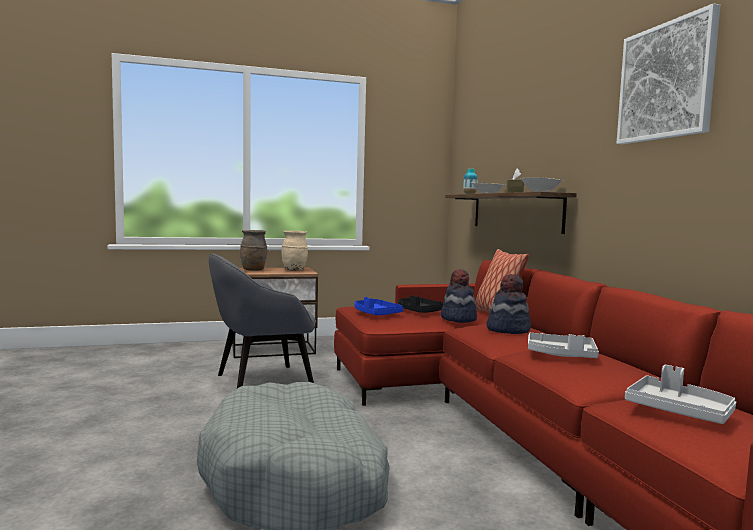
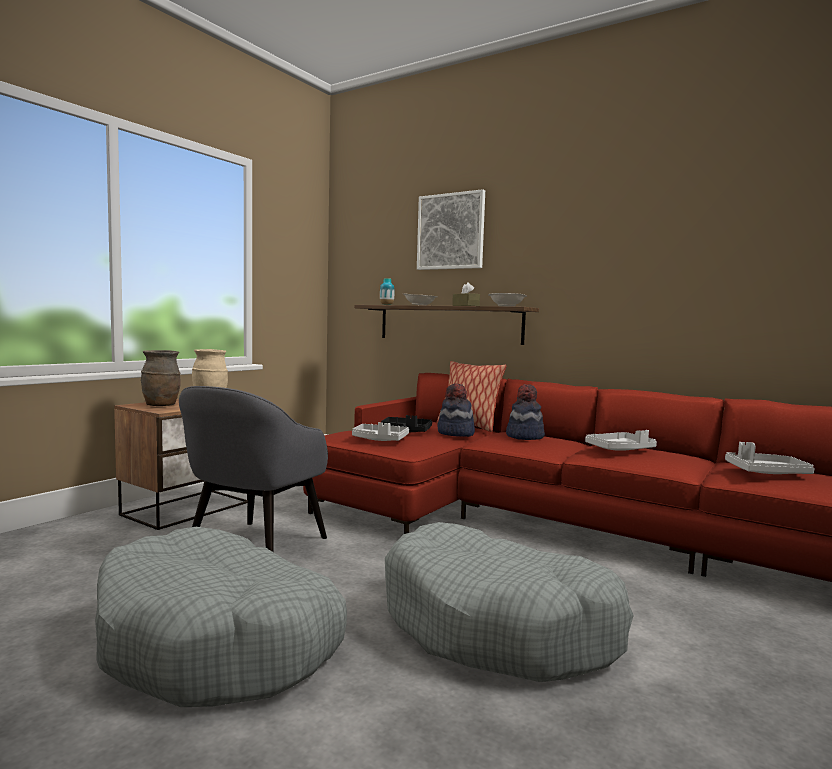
camera: 40 degrees left, 0 degrees up
blue tray [355,297,403,315] -> grey tray [352,422,409,441]
picture [617,3,720,144] -> picture moved to [417,189,485,270]
none -> grey dog bed [95,527,347,707]

